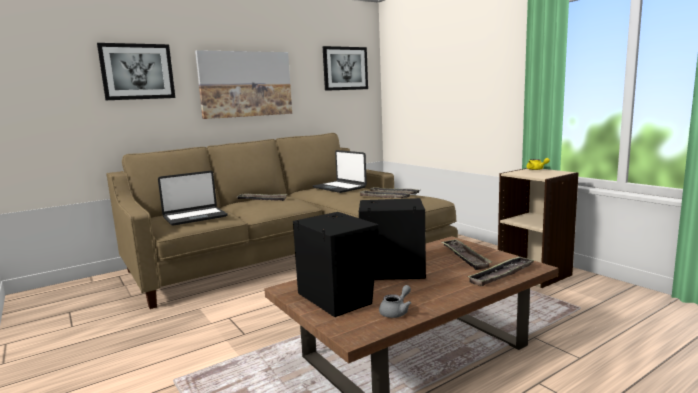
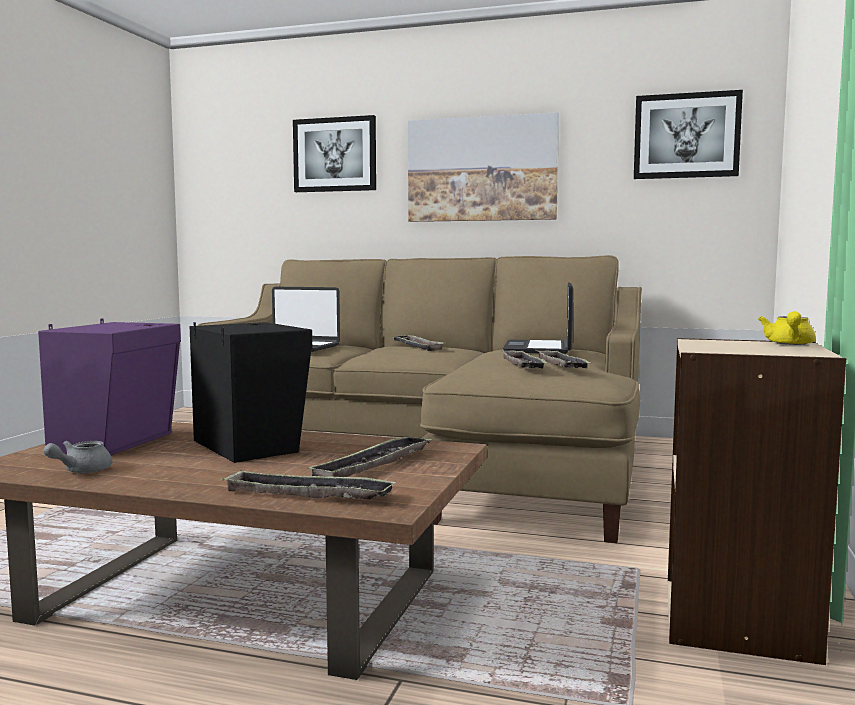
camera: 50 degrees right, 5 degrees down
black speaker [293,212,379,317] -> purple speaker [38,318,181,455]
grey teapot [379,285,411,318] -> grey teapot turned 120 degrees clockwise [43,441,112,473]

